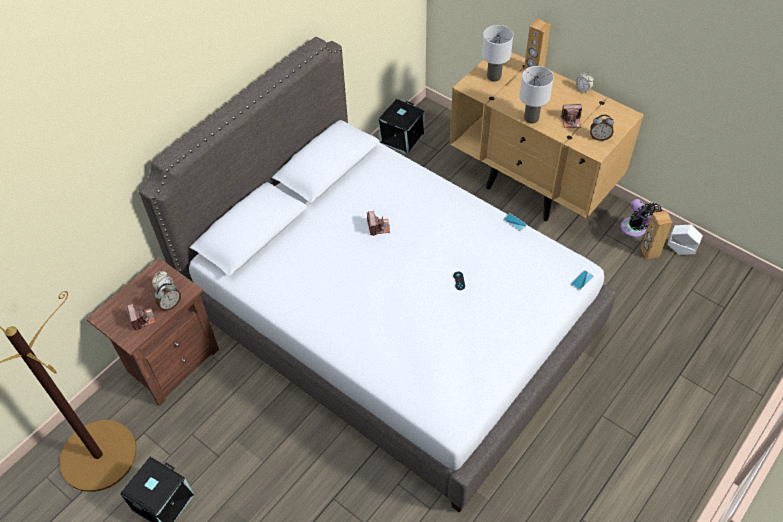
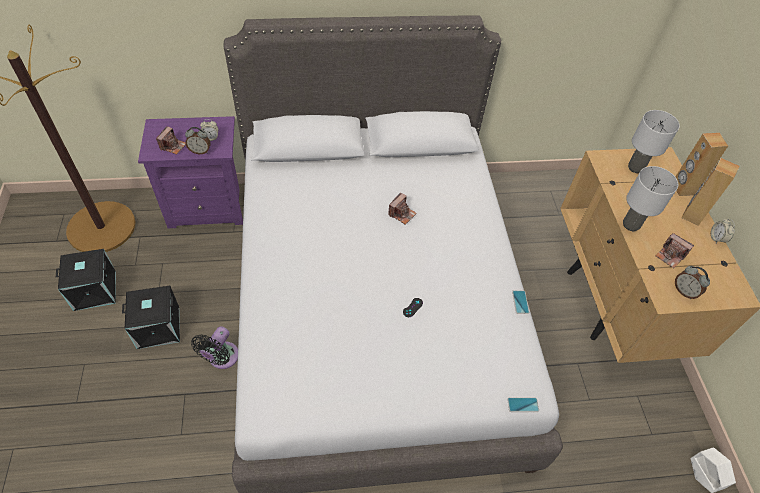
camera: 40 degrees right, 0 degrees up
brown nightstand [86,258,219,406] -> purple nightstand [138,116,243,228]
black storage box [379,99,424,154] -> black storage box moved to [122,286,180,349]
black fan [621,199,662,238] -> black fan moved to [191,326,238,369]
brown speaker [641,211,672,260] -> brown speaker moved to [681,158,740,226]

